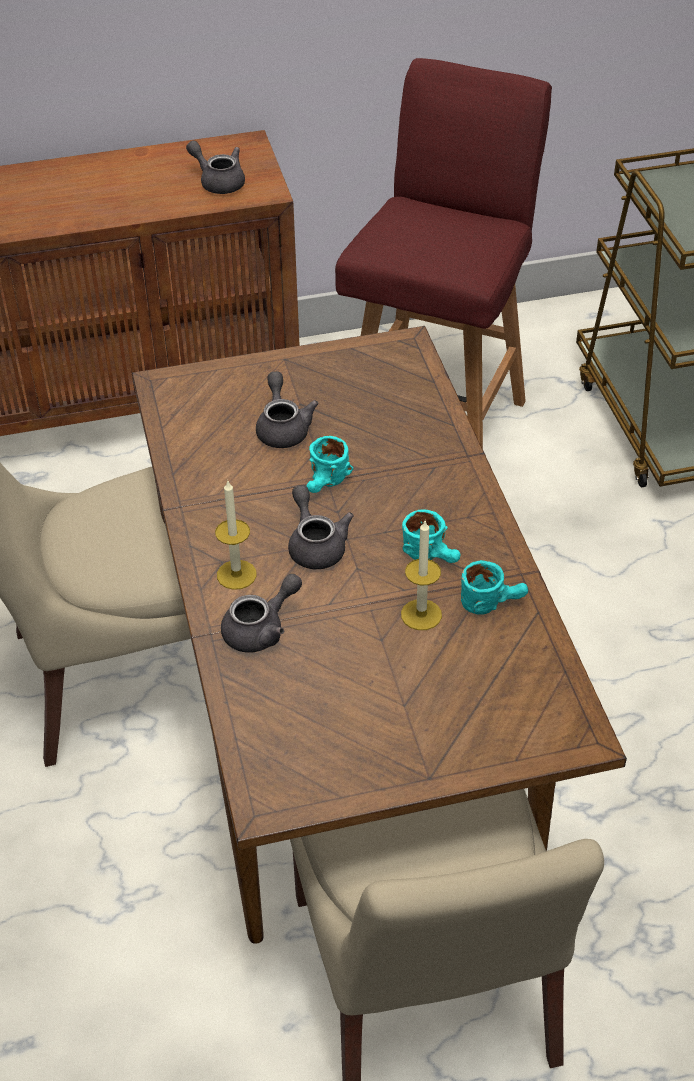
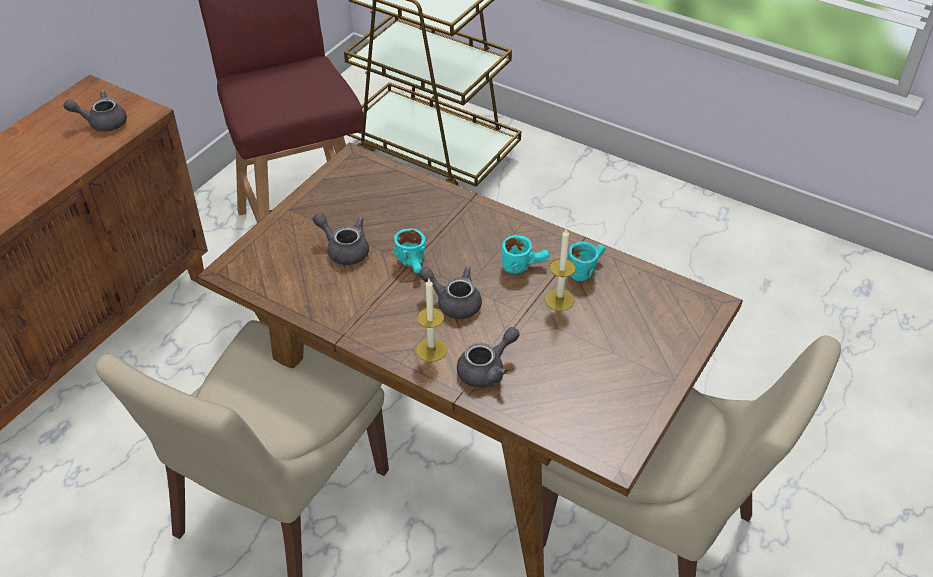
camera: 45 degrees left, 0 degrees up
grey teapot [221,574,302,653] -> grey teapot turned 45 degrees clockwise [457,327,520,387]

